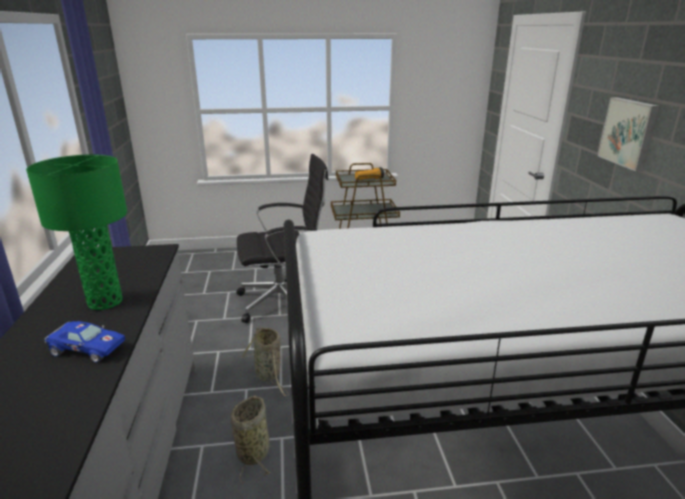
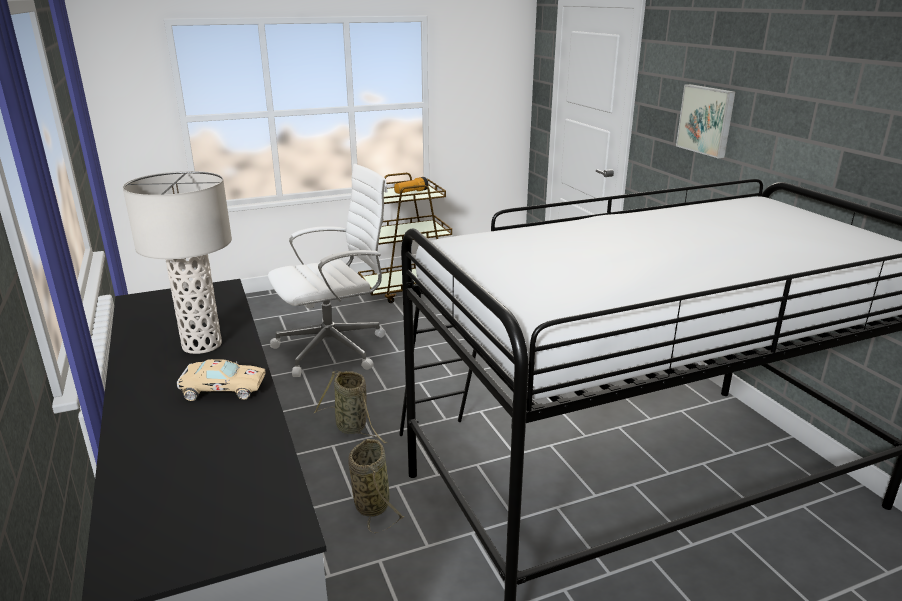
camera: 15 degrees left, 0 degrees up
green table lamp [26,154,127,310] -> white table lamp [123,171,232,354]
blue toy car [44,321,125,363] -> beige toy car [177,359,266,401]
black office chair [236,154,329,323] -> white office chair [268,164,388,377]

